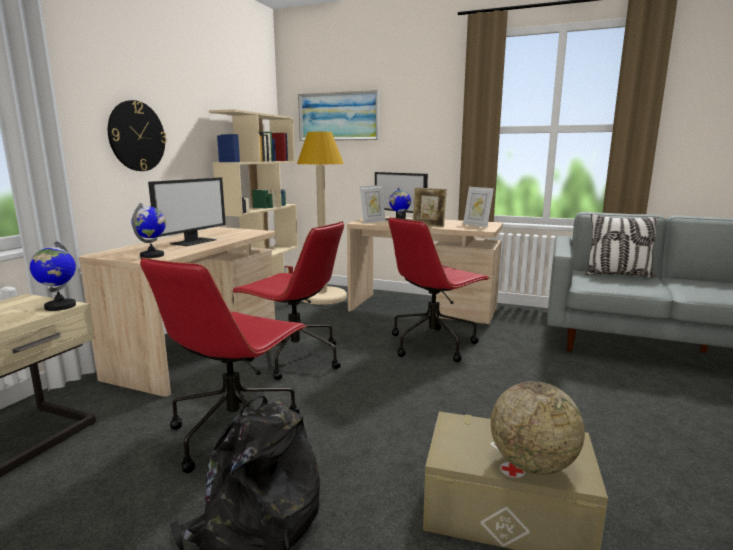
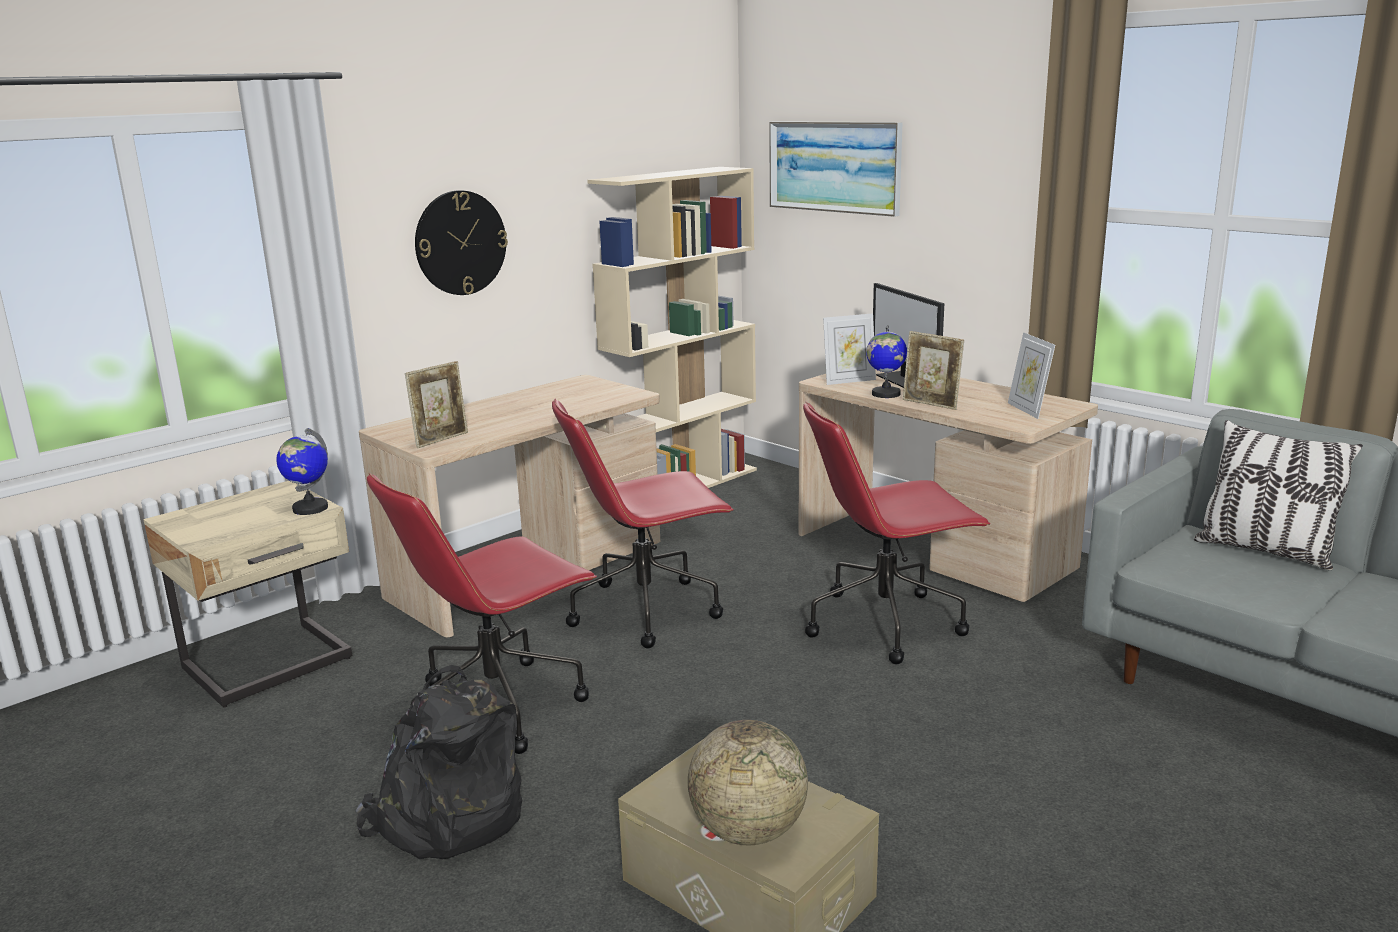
camera: 25 degrees right, 5 degrees up
globe [131,203,166,258] -> picture frame [405,361,468,448]
monitor [148,177,226,246] -> none
red office chair [231,221,344,380] -> red office chair turned 105 degrees clockwise [552,399,734,648]
beige floor lamp [297,132,347,305] -> none

